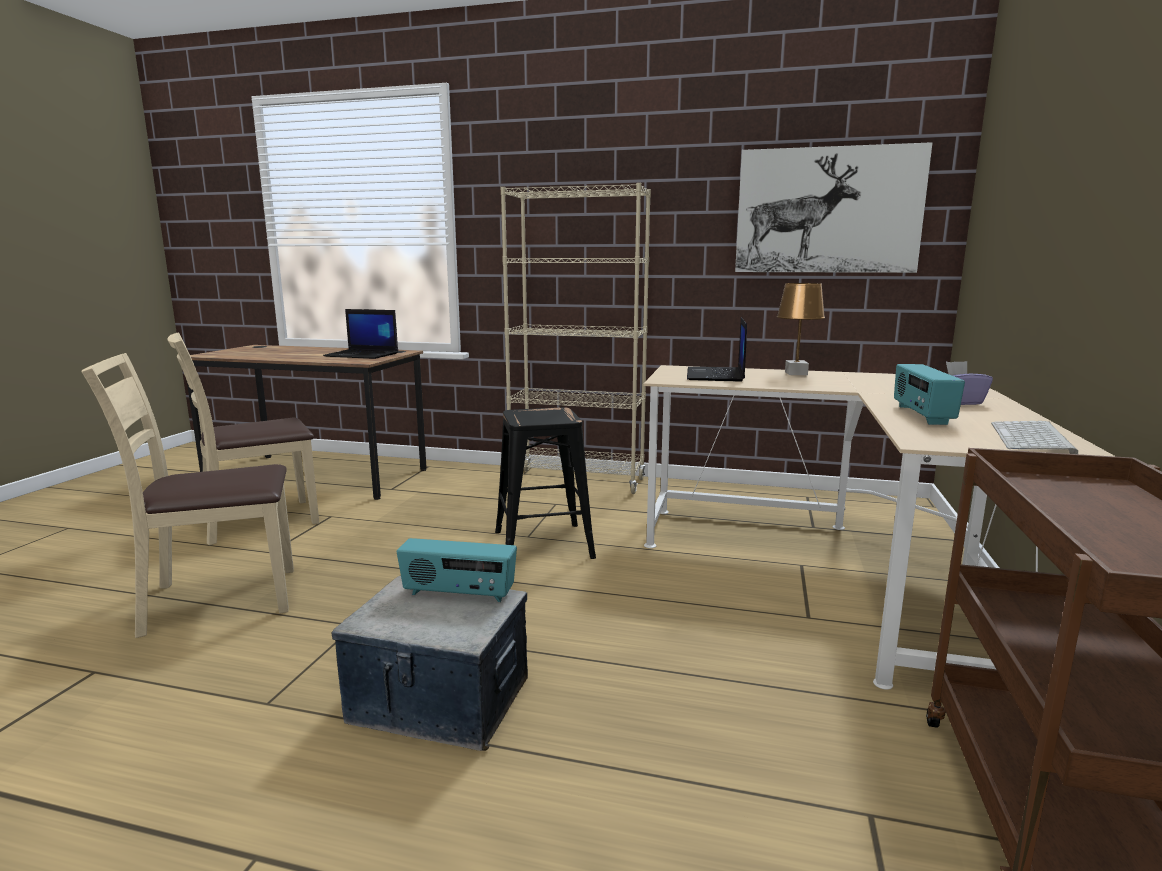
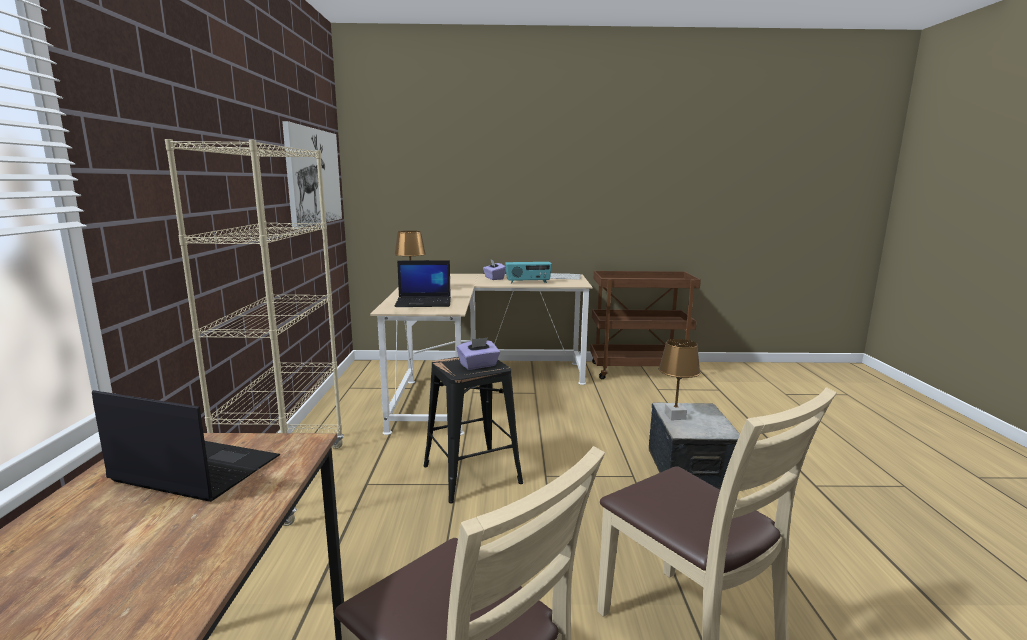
camera: 105 degrees left, 0 degrees up
laptop [323,309,398,359] -> laptop turned 75 degrees counterclockwise [92,390,280,502]
radio [397,538,517,602] -> brown table lamp [659,339,700,420]
none -> purple tissue box [457,337,500,370]

